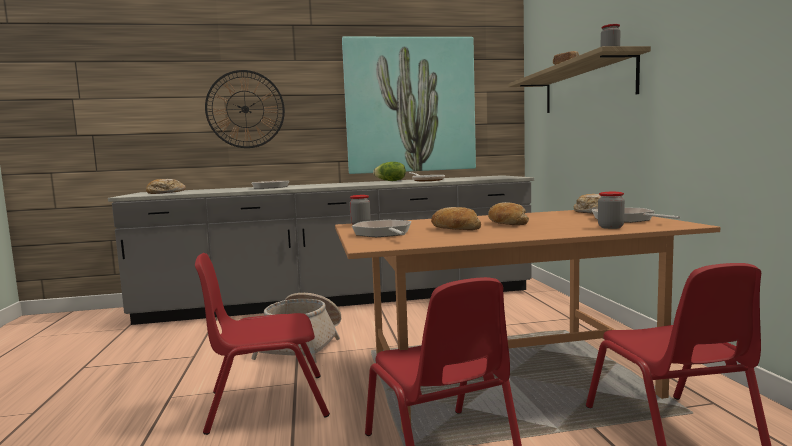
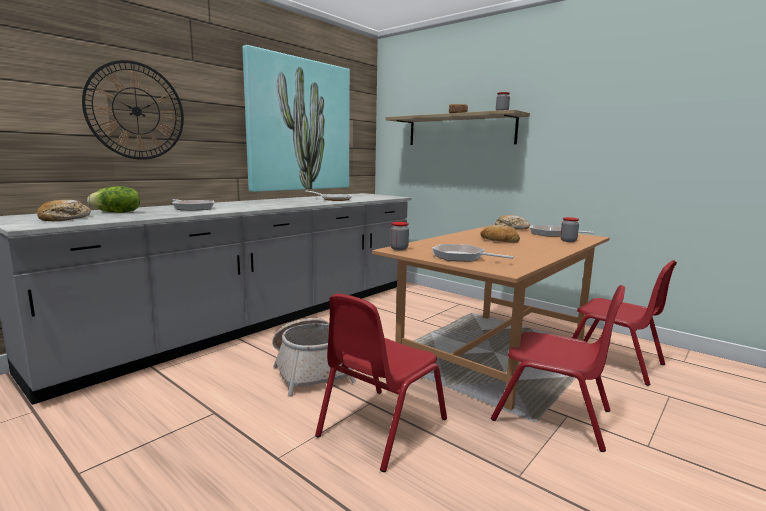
camera: 40 degrees left, 5 degrees up
lettuce [373,162,406,181] -> lettuce moved to [87,186,140,213]
bread [431,207,481,230] -> none

